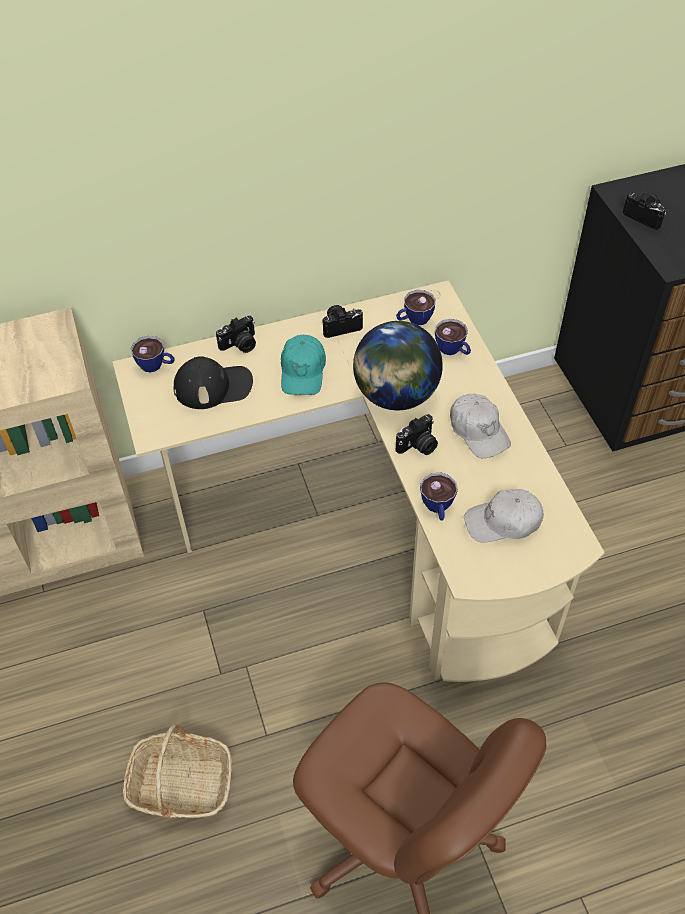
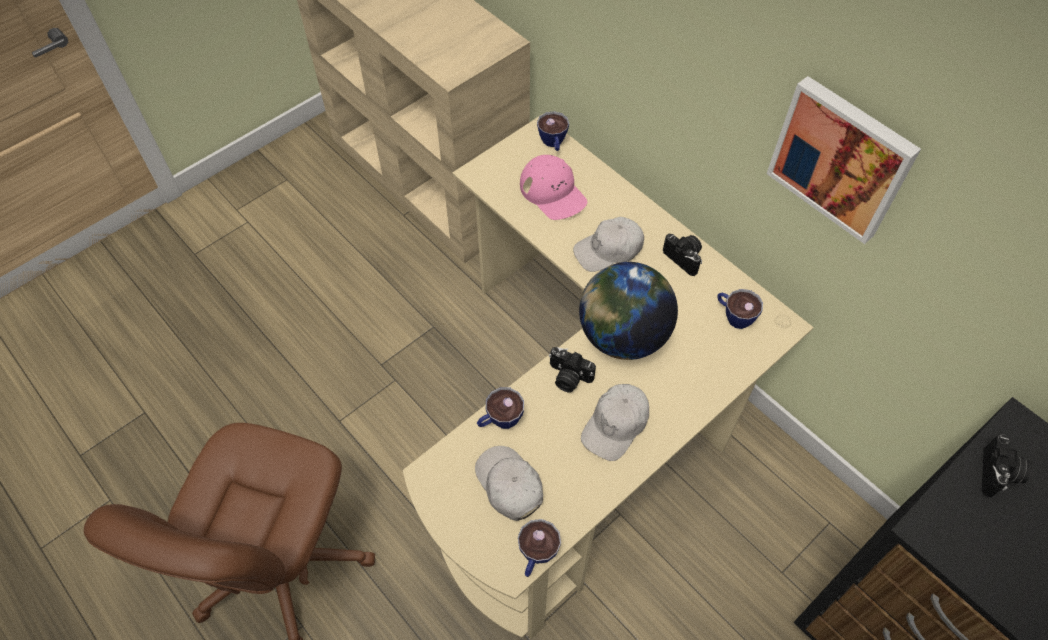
camera: 65 degrees right, 5 degrees up
basket [123,724,232,818] -> none
black cap [173,356,253,409] -> pink cap [520,155,587,220]
camera [216,316,256,353] -> none
turquoise cap [281,335,326,395] -> white cap [573,217,644,272]
cup [435,319,471,355] -> cup moved to [518,519,561,577]
none -> picture [766,76,921,244]

